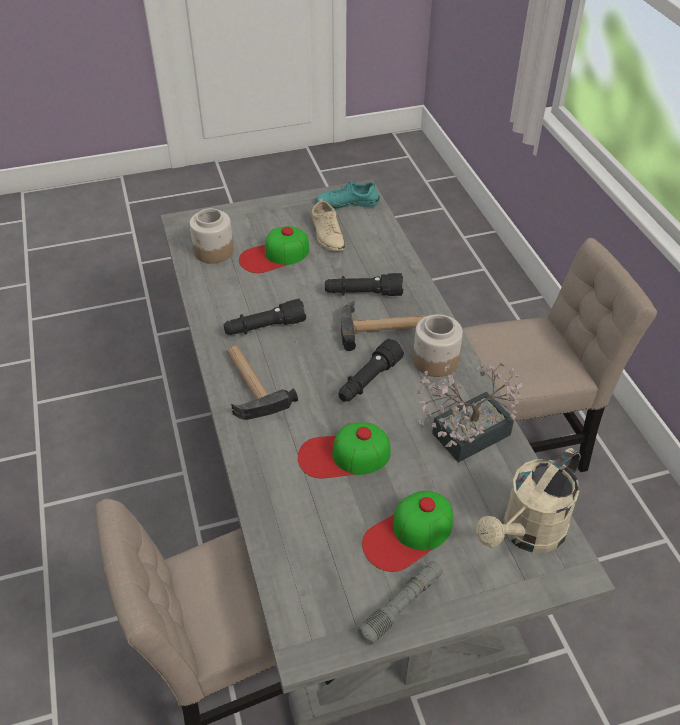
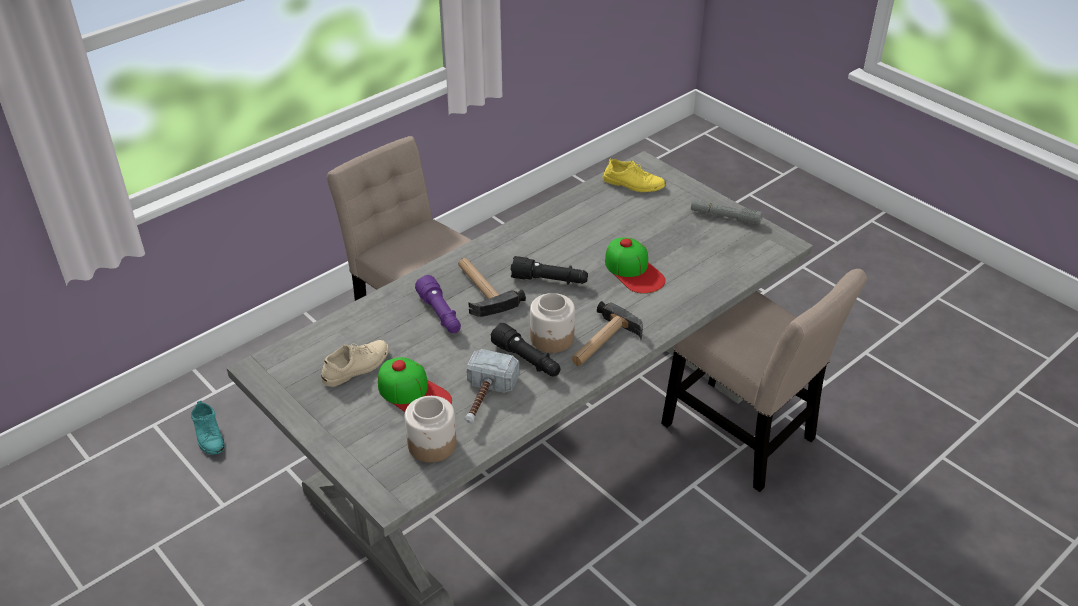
camera: 115 degrees left, 5 degrees down
turquoise shoe [316,180,380,209] -> turquoise shoe moved to [191,401,224,455]
black flashlight [325,273,403,296] -> purple flashlight [415,275,461,333]
cap [362,491,453,572] -> none
jar [413,314,463,377] -> jar moved to [530,293,575,353]
potted plant [416,362,522,463] -> none
beige watering can [476,448,580,553] -> yellow shoe [602,158,666,192]
none -> hammer [465,349,519,423]

